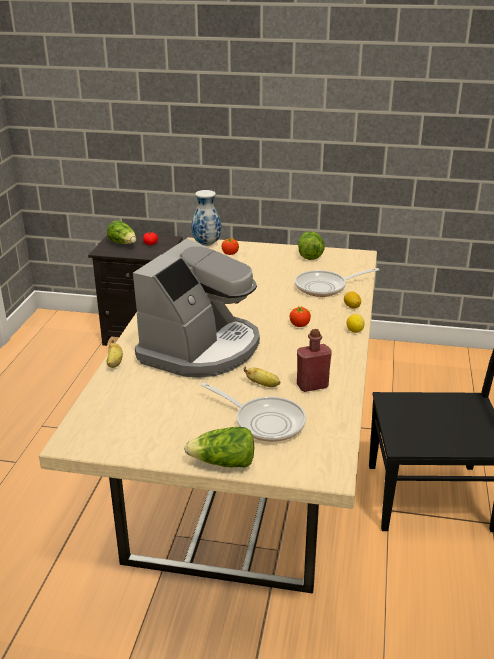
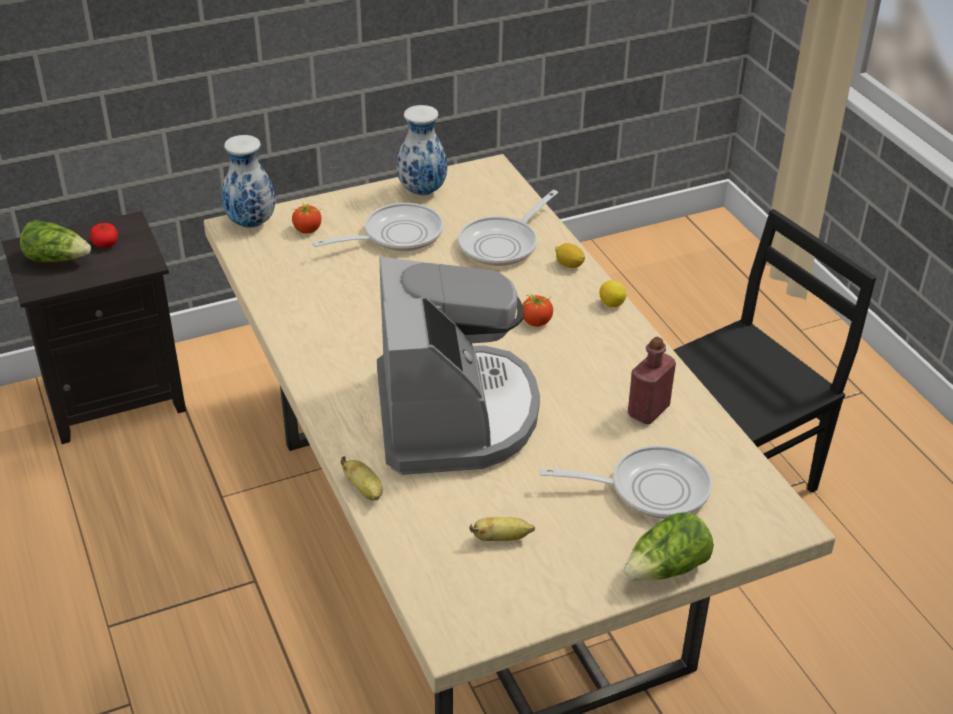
camera: 35 degrees left, 10 degrees up
banana [244,367,280,387] -> banana moved to [469,517,535,541]
lettuce [298,231,325,260] -> vase [397,105,447,196]
none -> frying pan [312,203,443,251]

